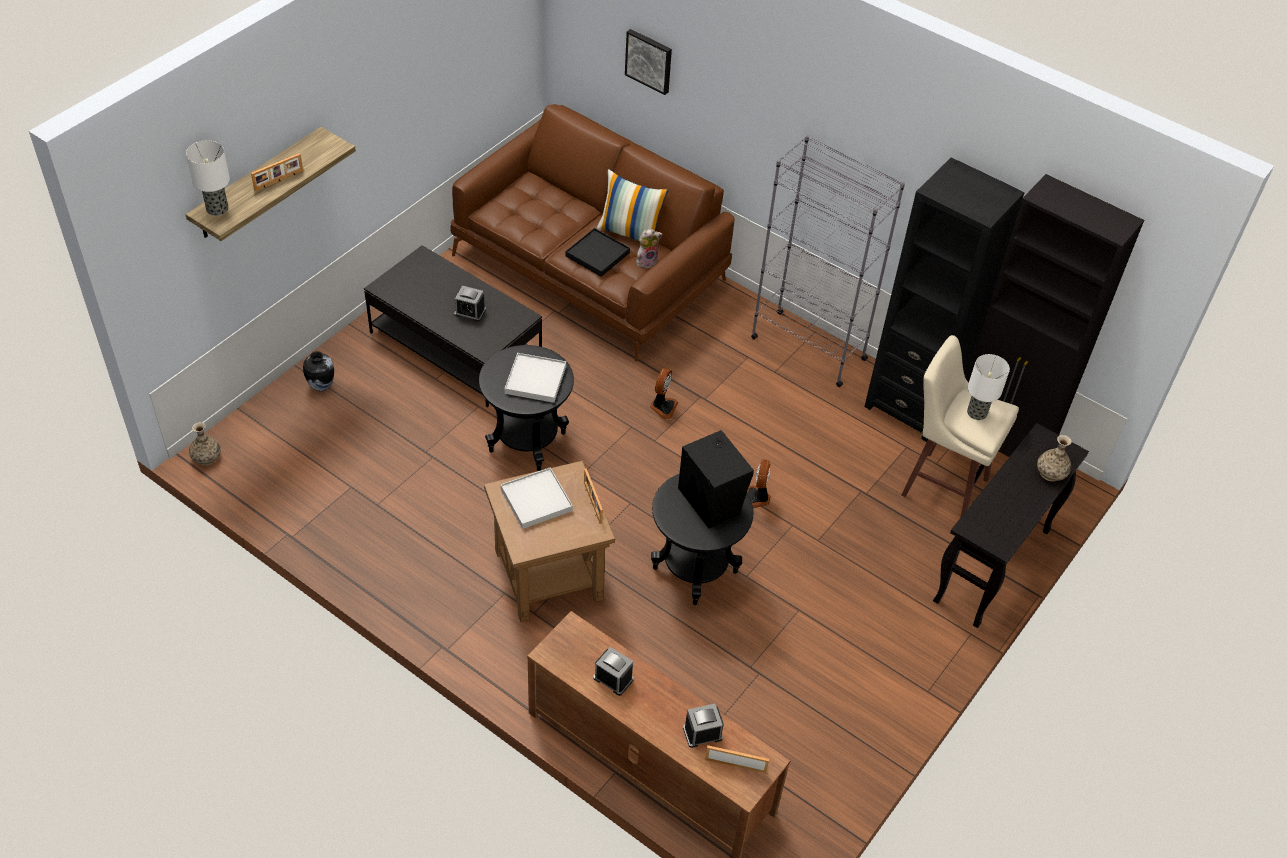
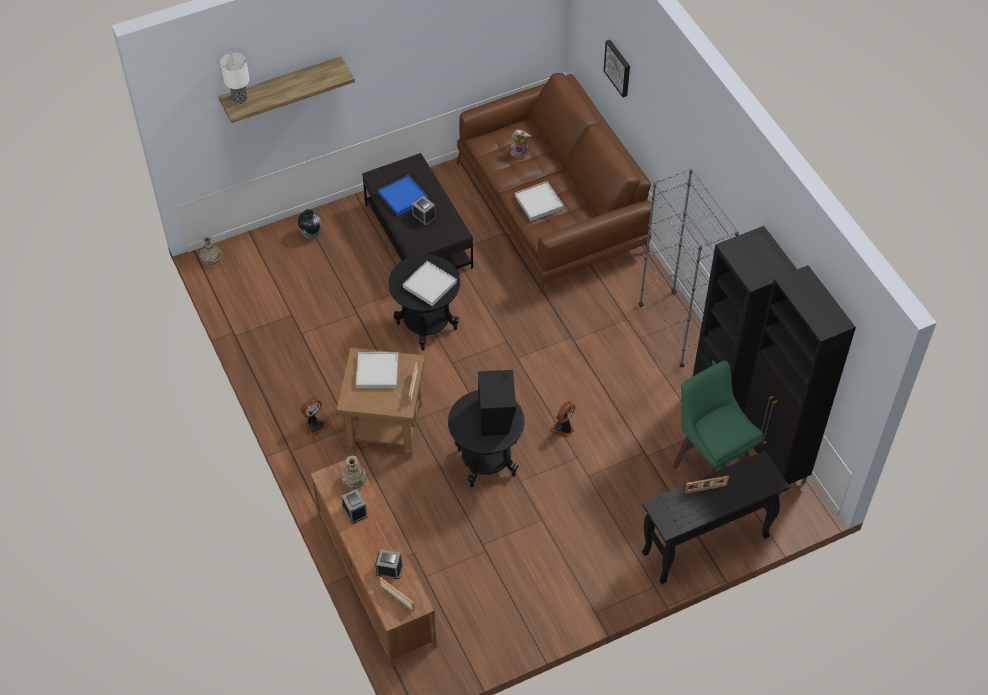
camera: 30 degrees right, 5 degrees up
picture frame [251,153,303,191] -> picture frame moved to [685,476,729,493]
black tray [566,228,630,277] -> white tray [515,181,564,221]
pillow [597,169,669,241] -> none
plush toy [636,229,662,268] -> plush toy moved to [511,130,531,158]
fan [650,368,678,420] -> fan moved to [301,397,329,437]
beige stool [901,335,1019,518] -> green stool [672,360,763,478]
table lamp [967,354,1010,420] -> none
vase [1037,435,1072,481] -> vase moved to [341,456,367,489]
none -> blue tray [378,175,428,216]

